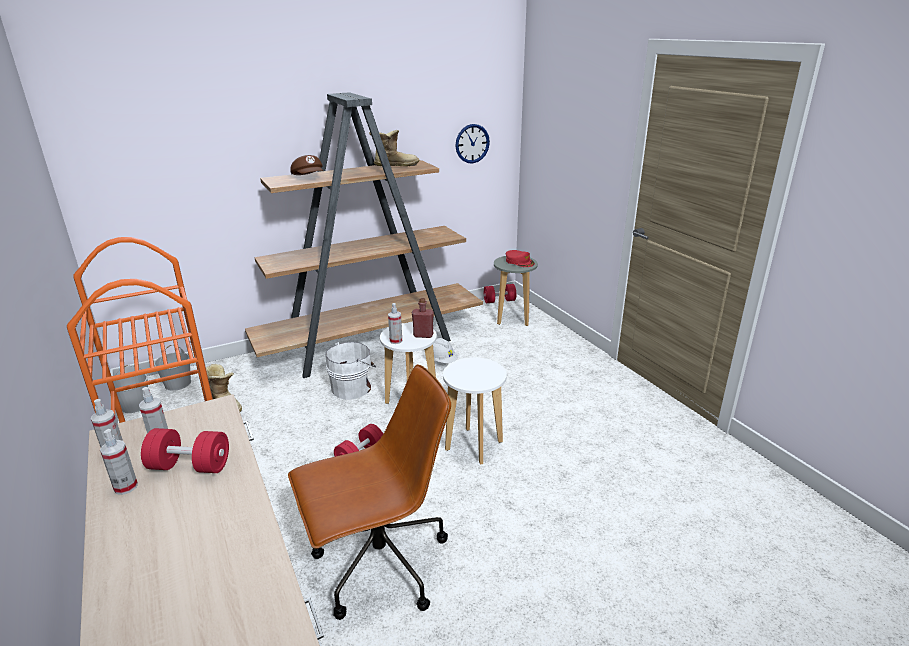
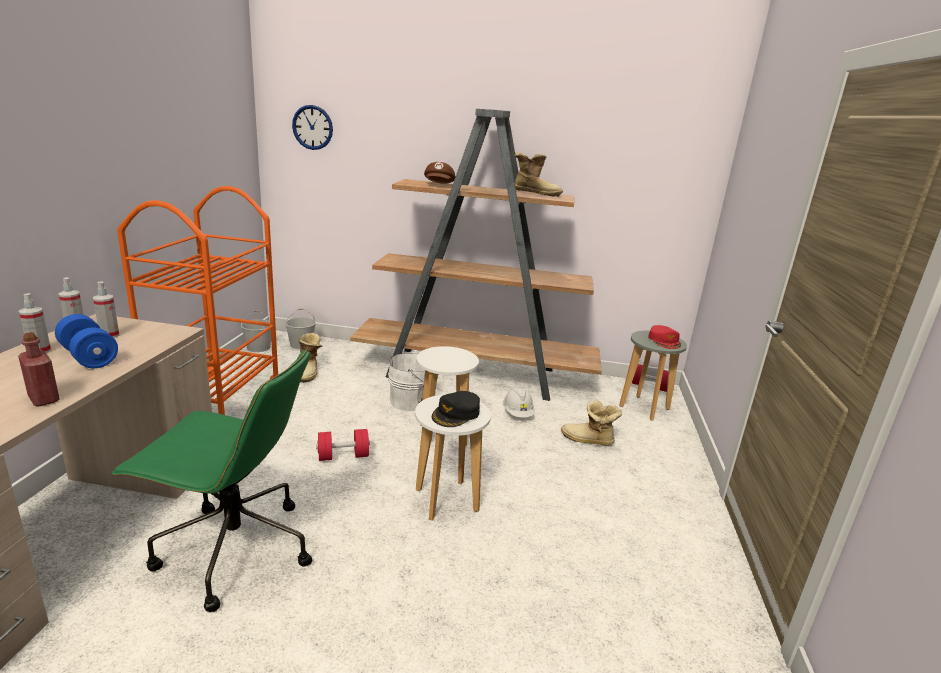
camera: 35 degrees right, 5 degrees down
red dumbbell [141,428,229,473] -> blue dumbbell [55,314,118,368]
brown office chair [288,364,451,620] -> green office chair [111,348,312,612]
spray bottle [388,303,402,344] -> none
red bottle [412,298,434,338] -> red bottle moved to [18,332,60,407]
wall clock [455,124,490,163] -> wall clock moved to [292,105,333,150]
none -> black cap [432,391,480,427]
none -> boot [561,400,622,446]

